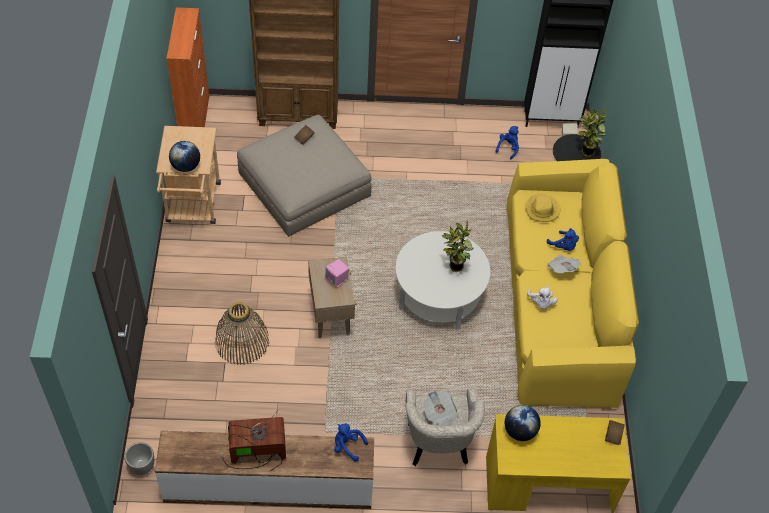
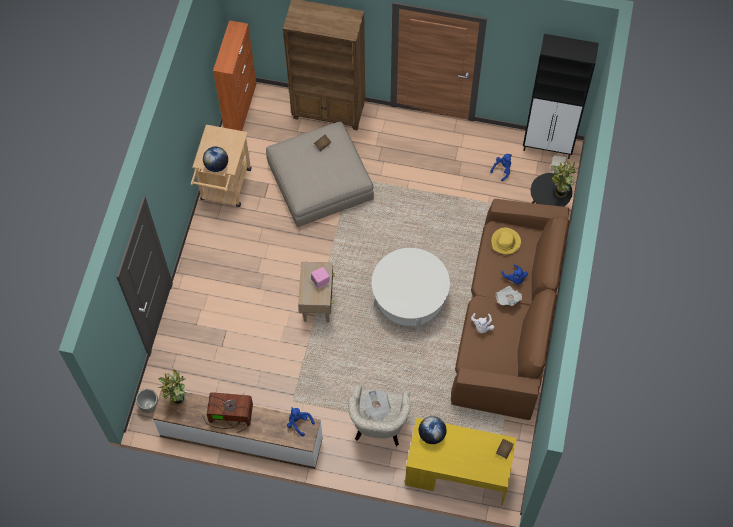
camera: 15 degrees right, 10 degrees up
basket [215,302,269,365] -> none
potted plant [442,220,474,272] -> potted plant moved to [158,369,185,405]
yellow sofa [506,159,639,408] -> brown sofa [451,199,570,420]

